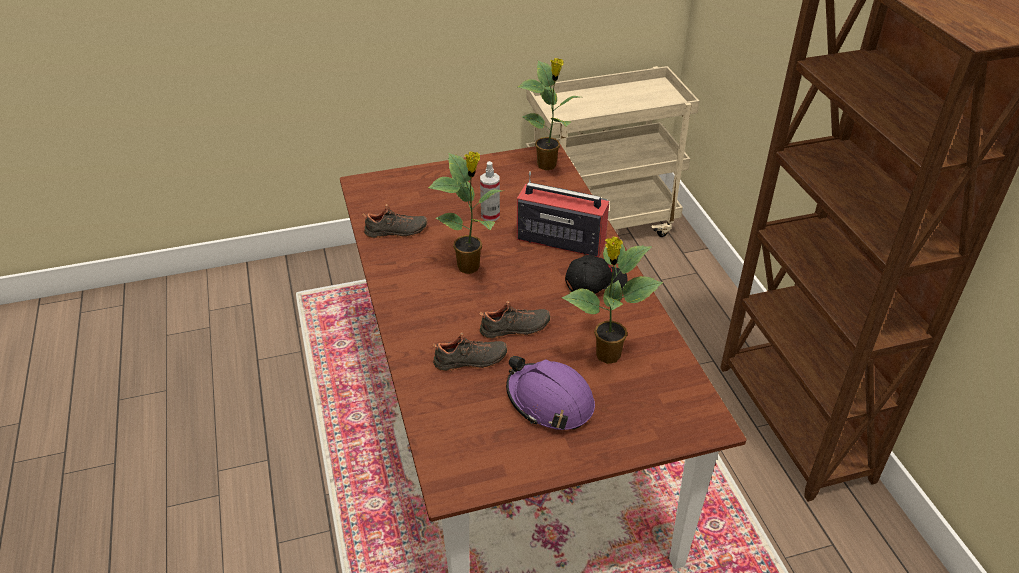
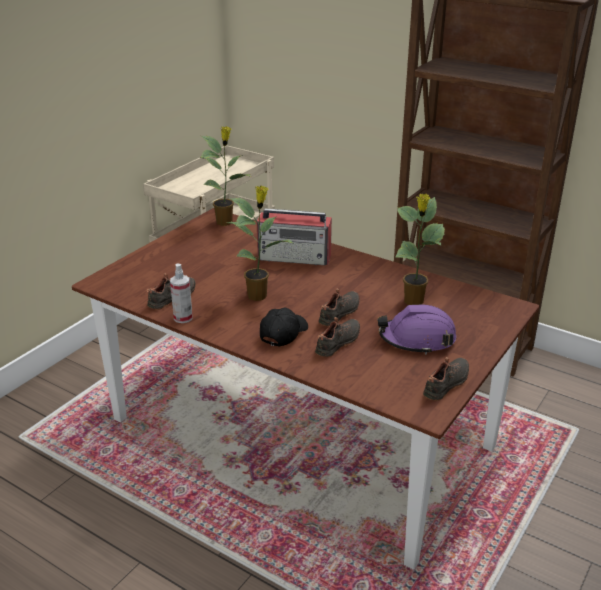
camera: 40 degrees left, 10 degrees down
spray bottle [480,161,500,221] -> spray bottle moved to [170,264,193,323]
radio [516,172,609,257] -> radio turned 150 degrees counterclockwise [257,208,332,265]
black cap [565,254,628,294] -> black cap moved to [260,308,308,346]
none -> black shoe [423,357,469,401]

